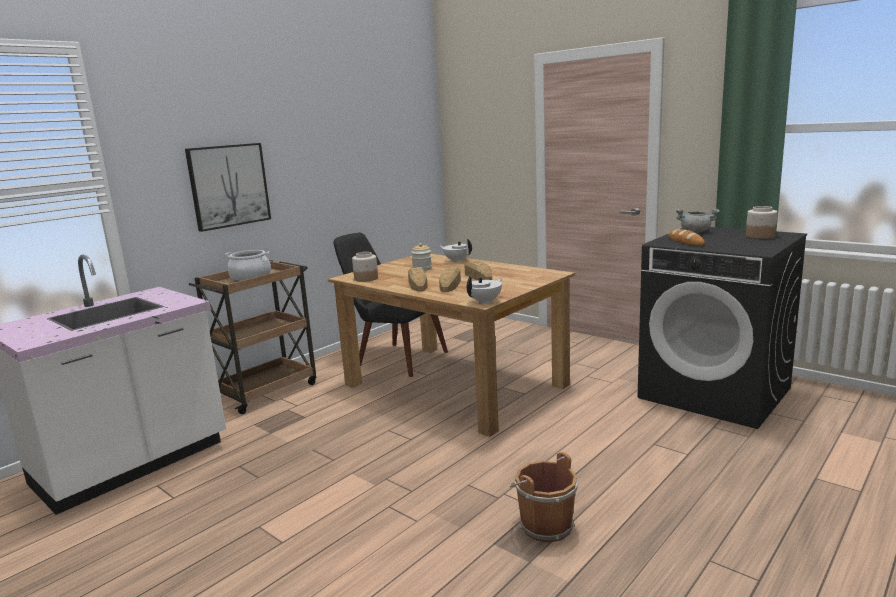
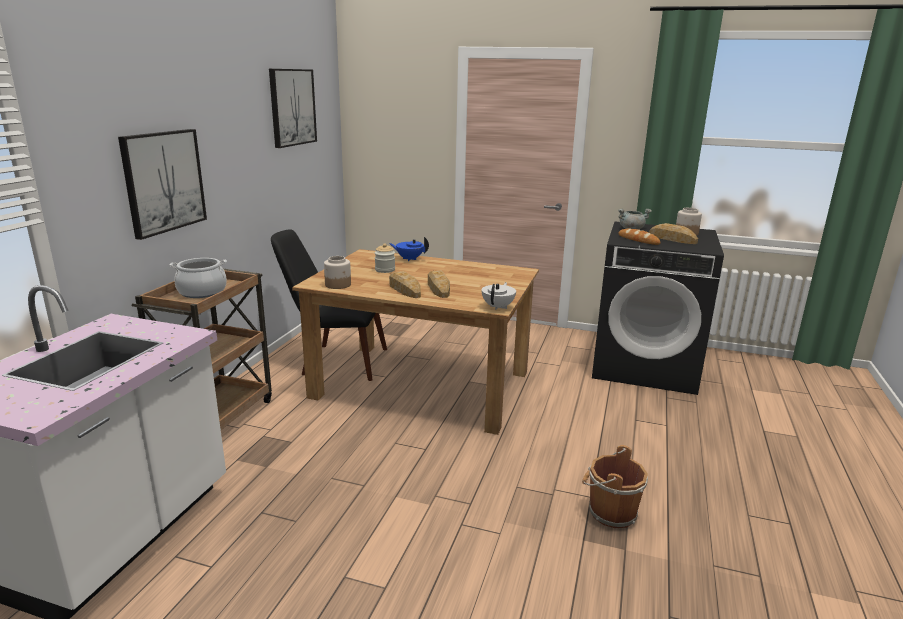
camera: 25 degrees left, 5 degrees up
white teapot [440,239,472,263] -> blue teapot [389,237,429,261]
bread [464,260,492,280] -> bread moved to [649,223,698,244]
none -> picture [269,69,317,148]

